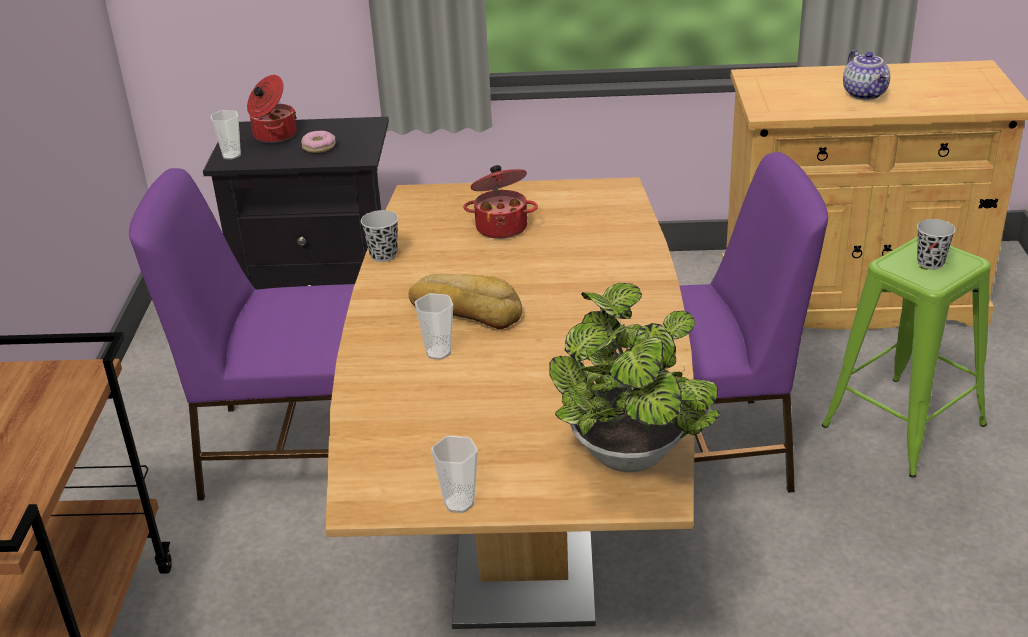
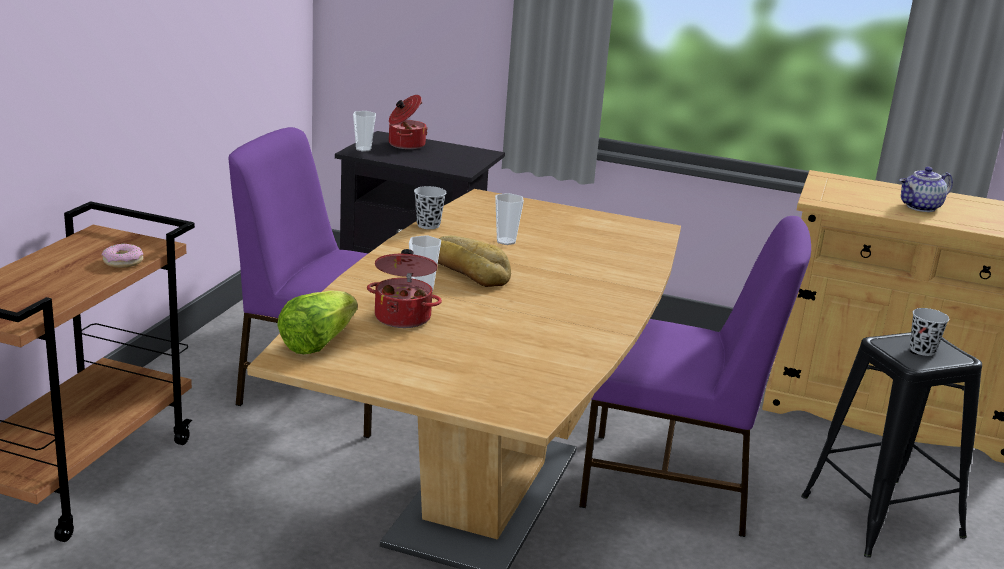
camera: 15 degrees right, 10 degrees down
donut [301,130,336,153] -> donut moved to [102,244,143,268]
cup [431,435,478,513] -> cup moved to [495,193,524,245]
cooking pot [463,165,538,239] -> cooking pot moved to [367,249,442,328]
potted plant [549,283,720,472] -> none
green stool [822,236,991,477] -> black stool [801,332,982,558]
teapot [843,50,890,100] -> teapot turned 60 degrees clockwise [899,167,953,212]
none -> lettuce [277,290,358,354]

